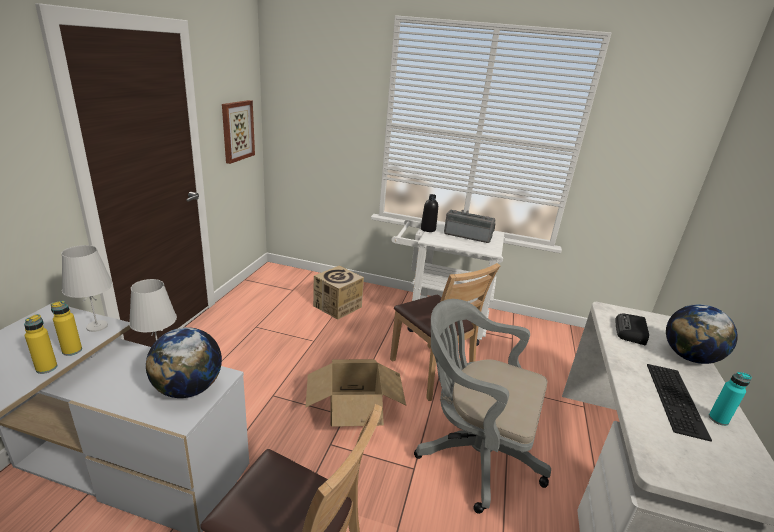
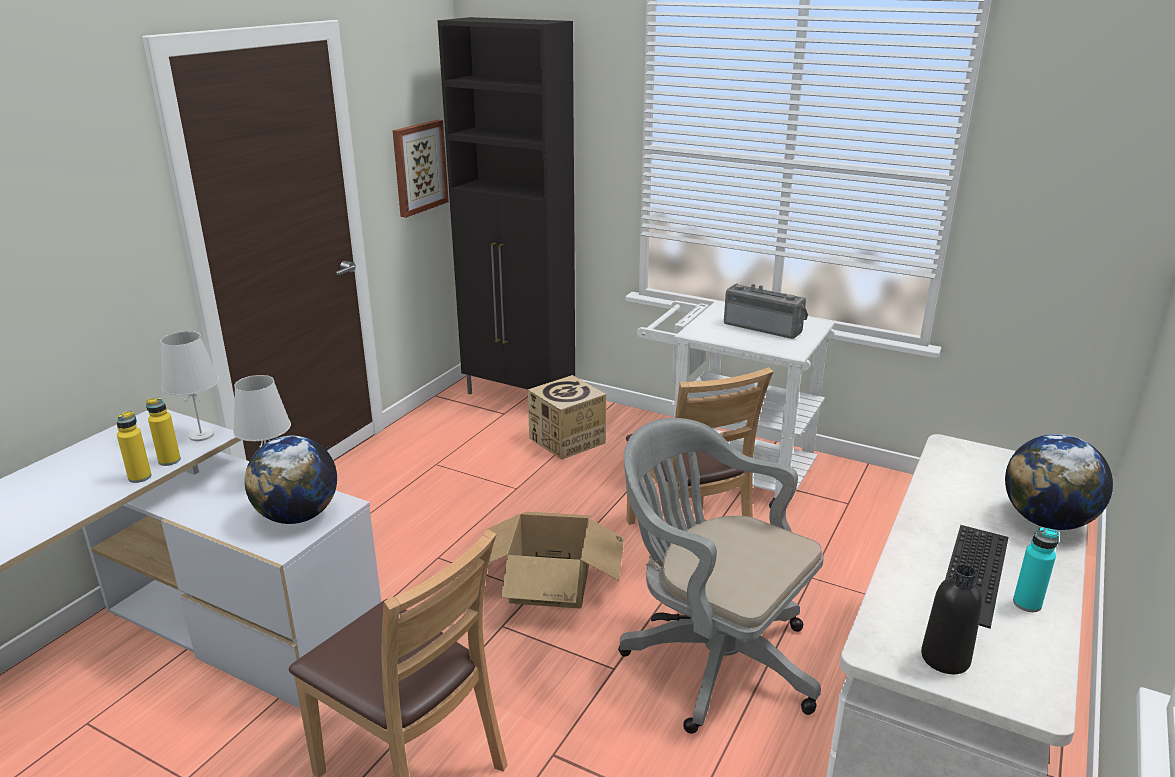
camera: 15 degrees right, 0 degrees up
black bottle [421,194,438,232] -> black bottle moved to [921,564,983,674]
radio [615,314,649,346] -> none
none -> black cabinet [437,17,575,395]

